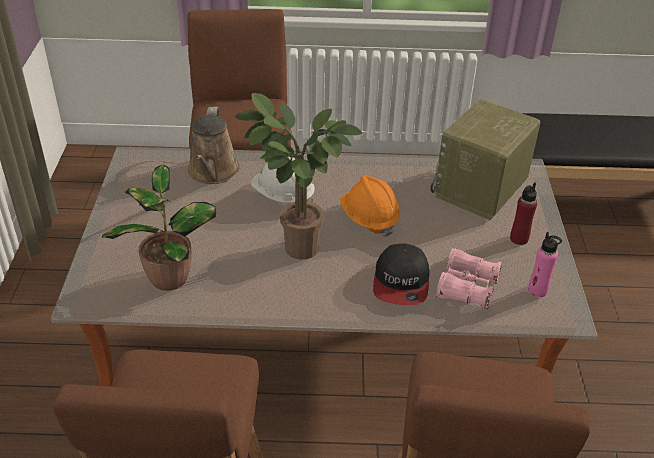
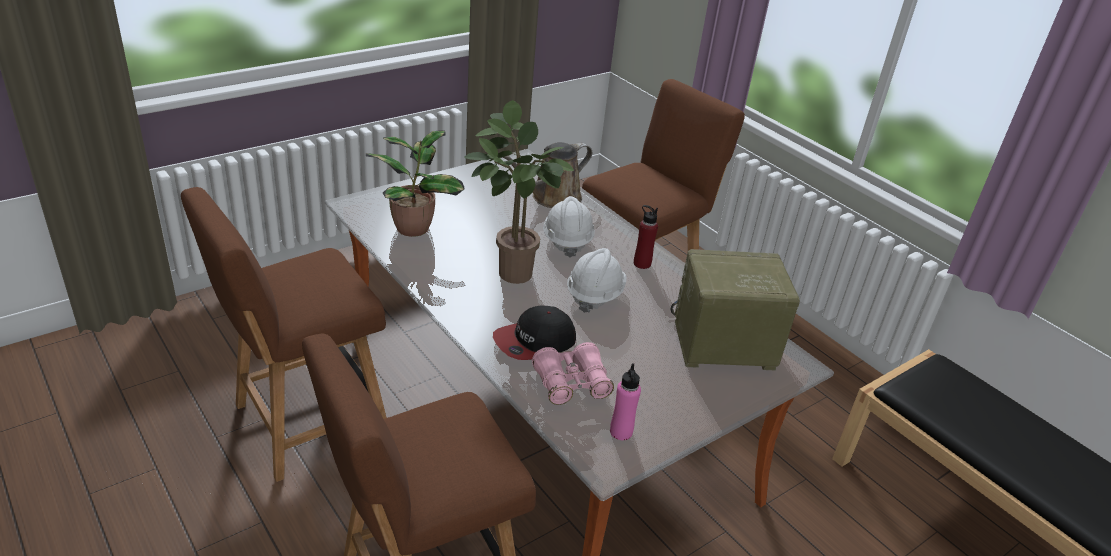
camera: 50 degrees right, 5 degrees down
orange hard hat [340,175,400,237] -> white hard hat [567,248,626,313]
red bottle [510,182,537,245] -> red bottle moved to [634,205,658,269]

